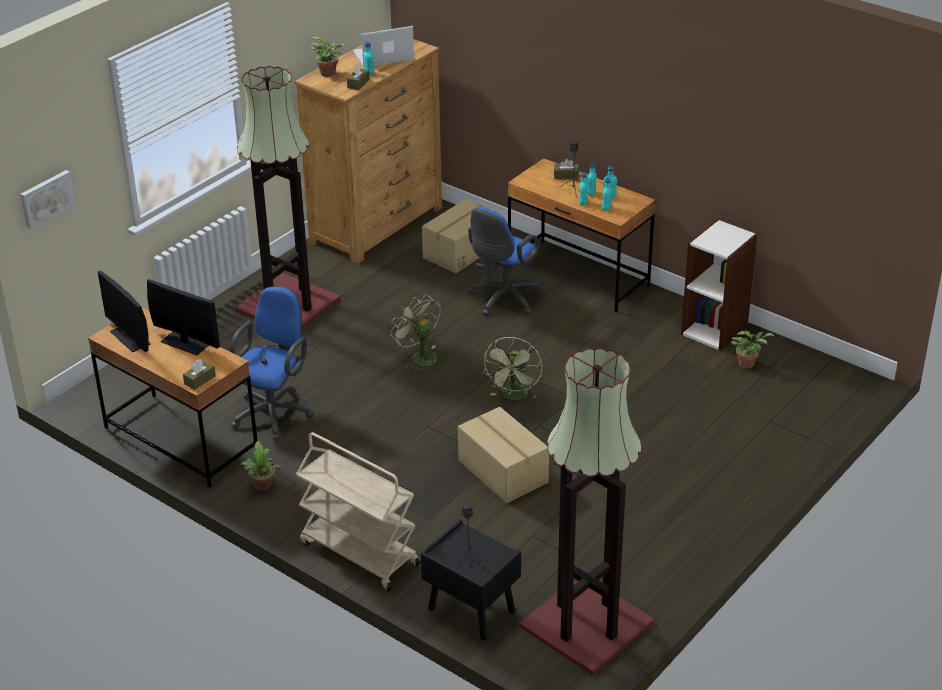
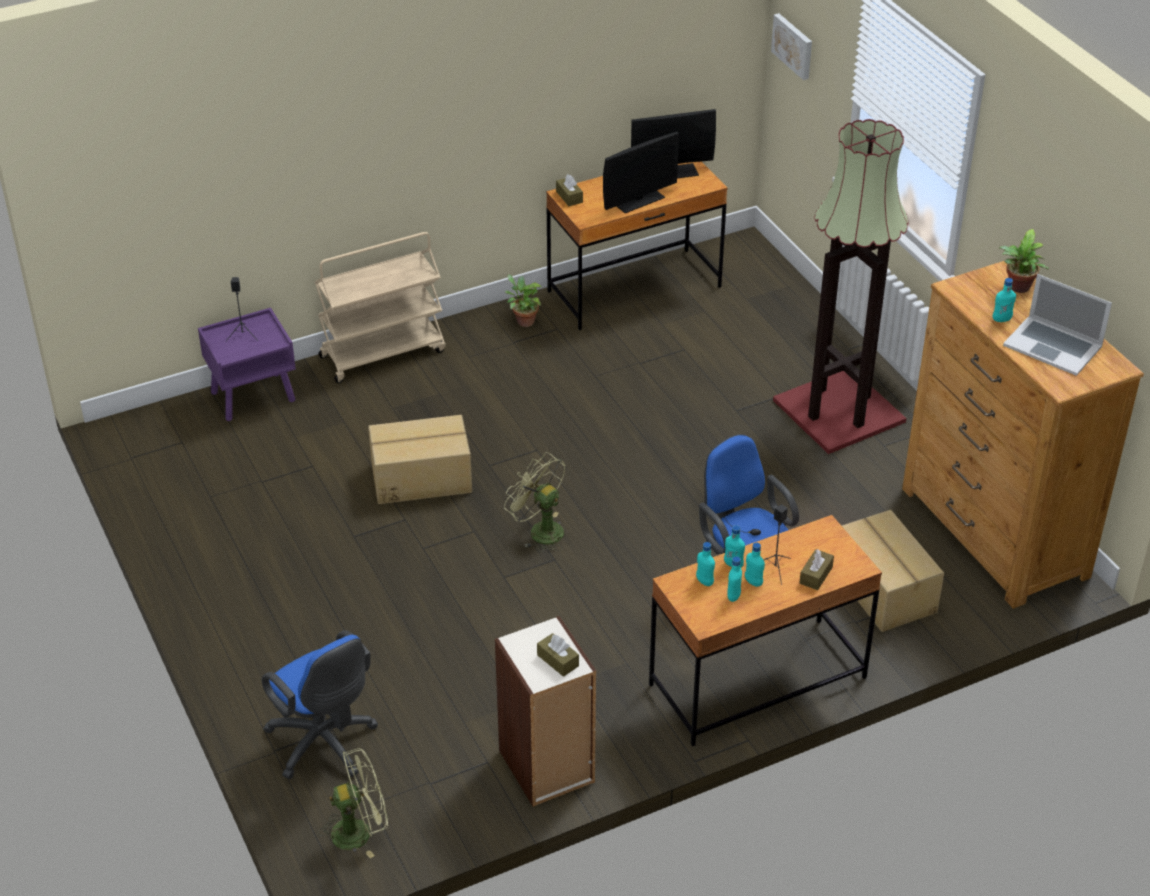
camera: 115 degrees right, 5 degrees up
blue office chair [230,287,314,441] -> blue office chair moved to [262,630,378,779]
brown tissue box [347,64,370,90] -> brown tissue box moved to [537,633,579,677]
laptop [353,26,414,68] -> laptop turned 120 degrees clockwise [1003,274,1112,376]
green fan [390,294,441,371] -> green fan moved to [318,748,388,858]
black nightstand [421,519,521,640] -> purple nightstand [198,308,296,421]
floor lamp [519,347,654,675] -> none
potted plant [731,331,774,369] -> none

